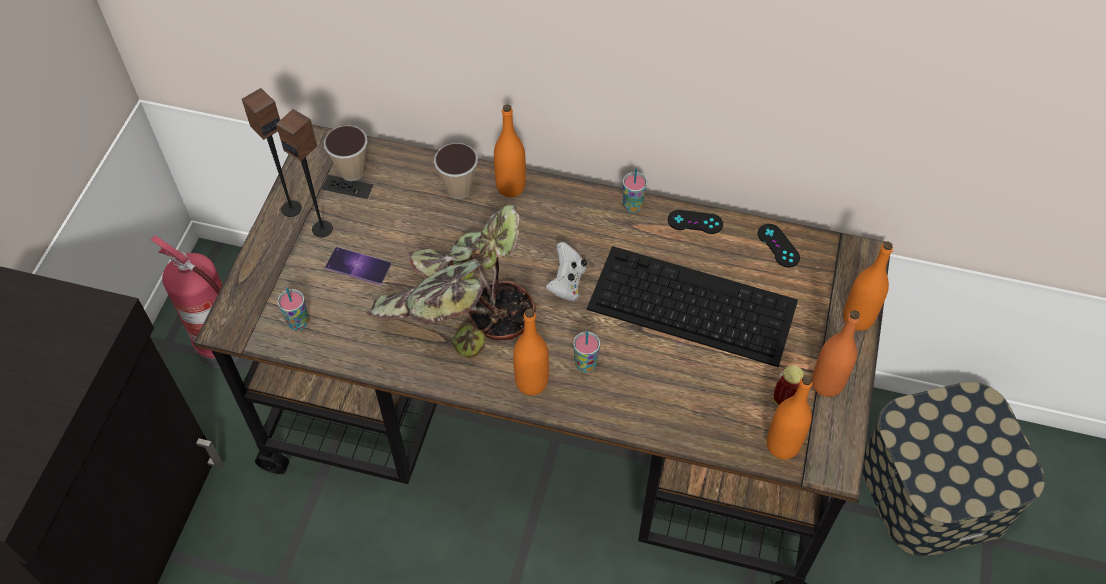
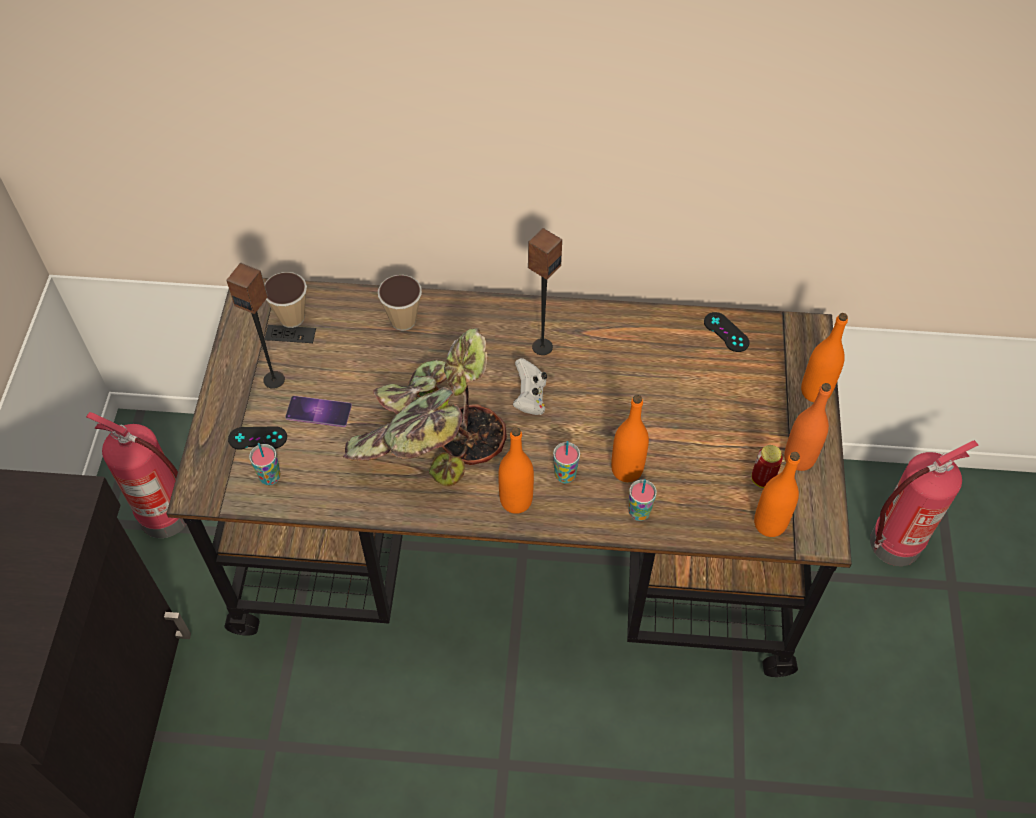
camera: 10 degrees left, 0 degrees up
speaker [242,88,302,217] -> speaker moved to [528,228,562,355]
orange bottle [494,105,526,197] -> orange bottle moved to [611,395,649,482]
keyboard [587,246,798,367] -> none
cup [623,168,647,213] -> cup moved to [629,479,657,521]
black game controller [668,210,723,234] -> black game controller moved to [228,426,287,450]
storage box [862,382,1045,557] -> fire extinguisher [870,440,978,566]

